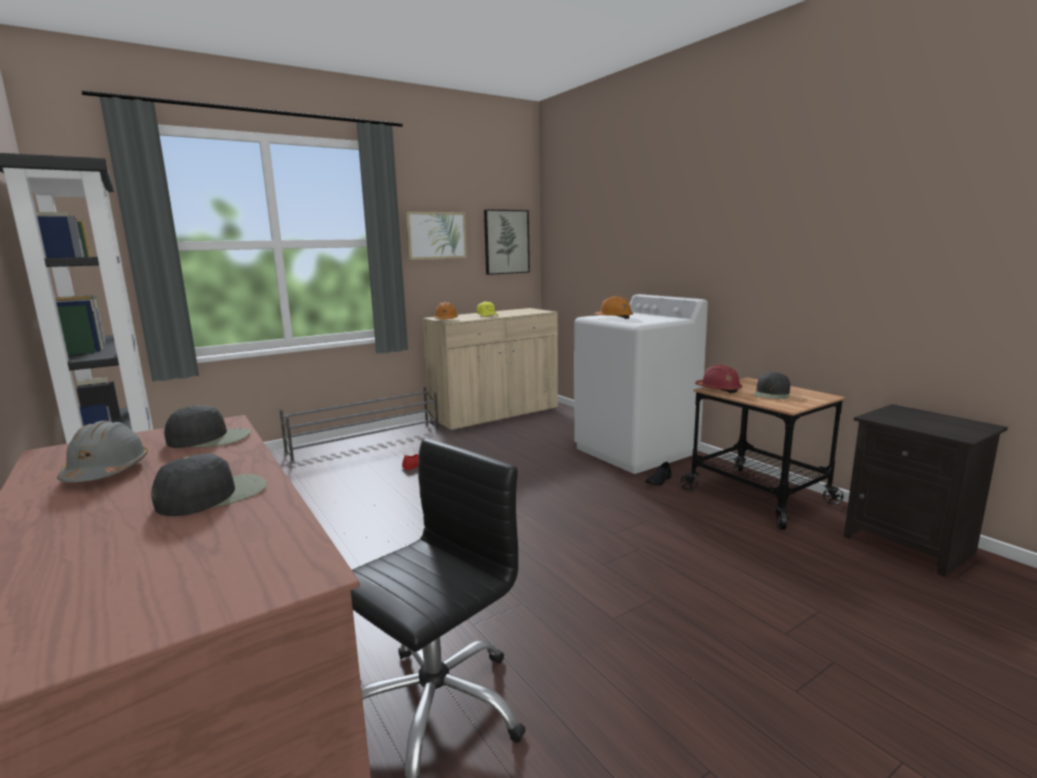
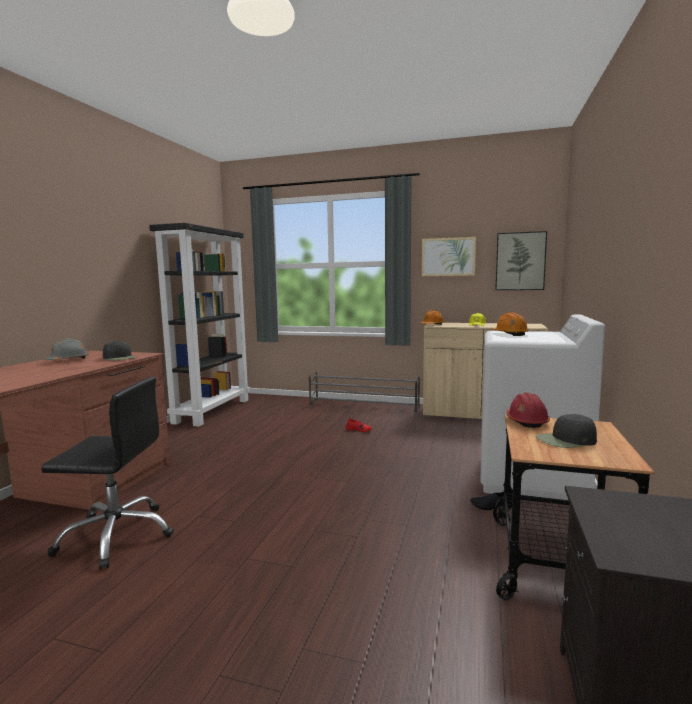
camera: 50 degrees right, 5 degrees down
black cap [151,453,267,516] -> none

